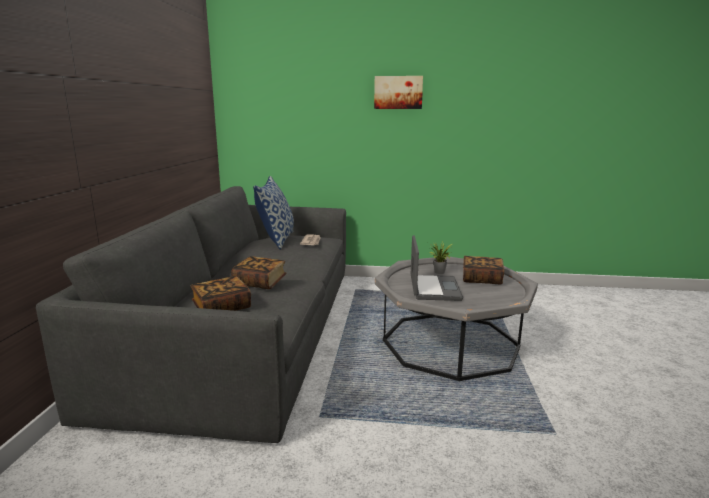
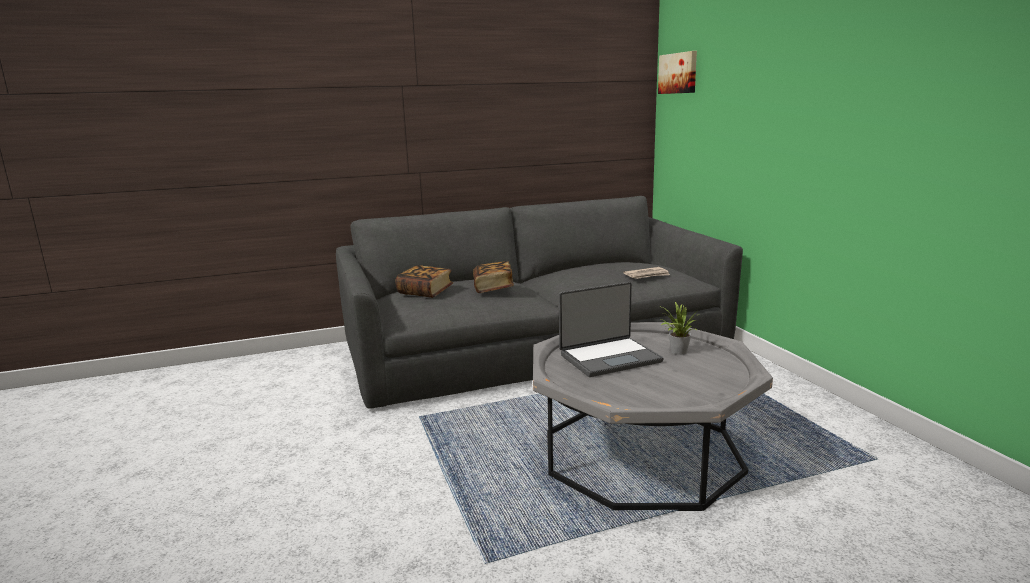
camera: 65 degrees right, 0 degrees up
pillow [253,176,294,250] -> none
picture [374,76,423,109] -> picture moved to [658,51,697,94]
book [463,256,504,285] -> none

